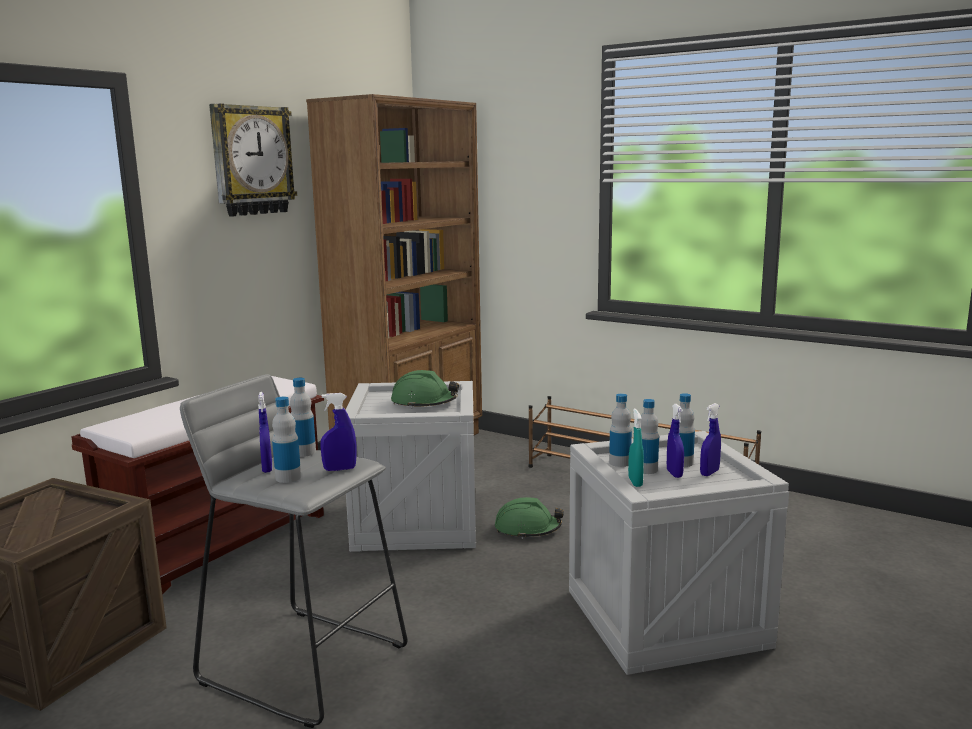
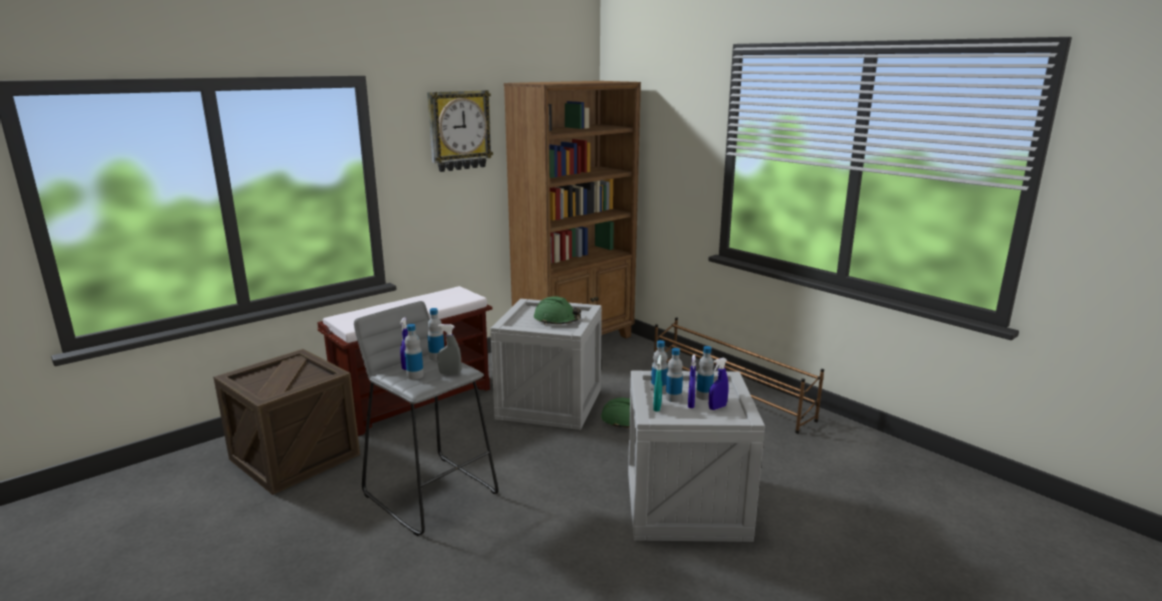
camera: 15 degrees right, 5 degrees up
blue spray bottle [320,393,357,471] -> grey spray bottle [437,324,461,375]

